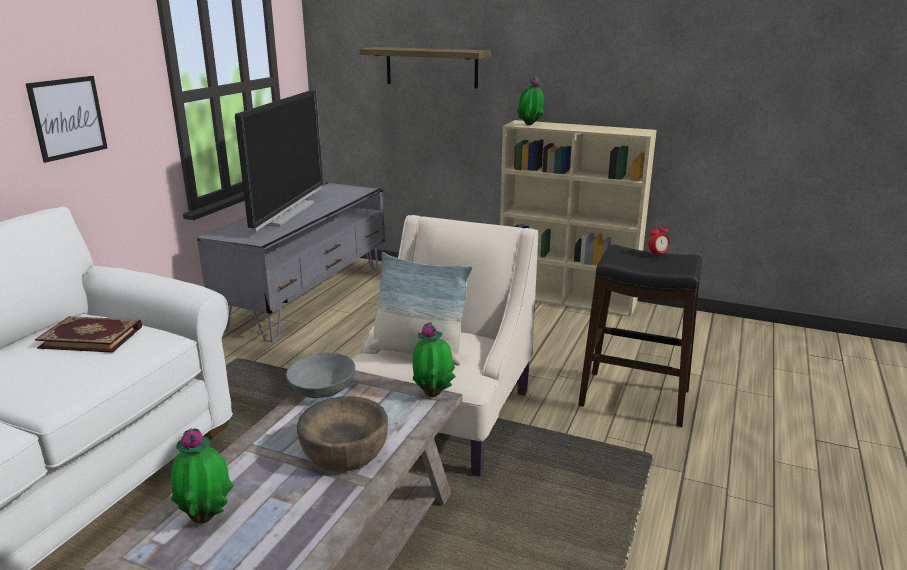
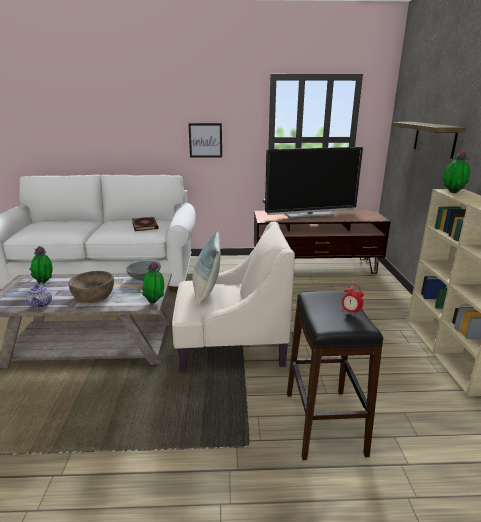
camera: 65 degrees right, 0 degrees up
grey tv stand [197,183,385,342] -> brown tv stand [254,210,391,274]
none -> teapot [26,282,52,308]

